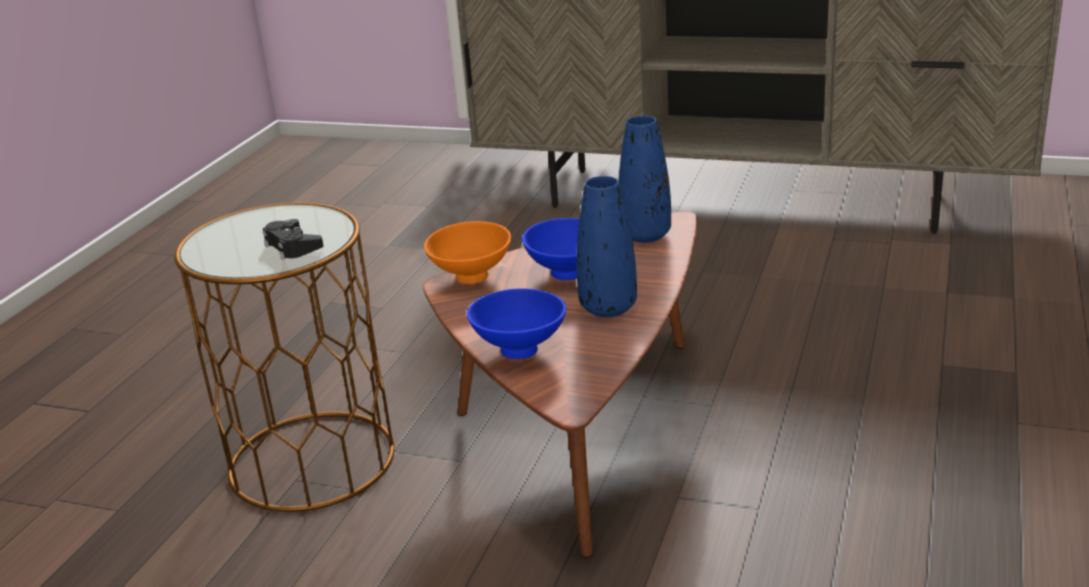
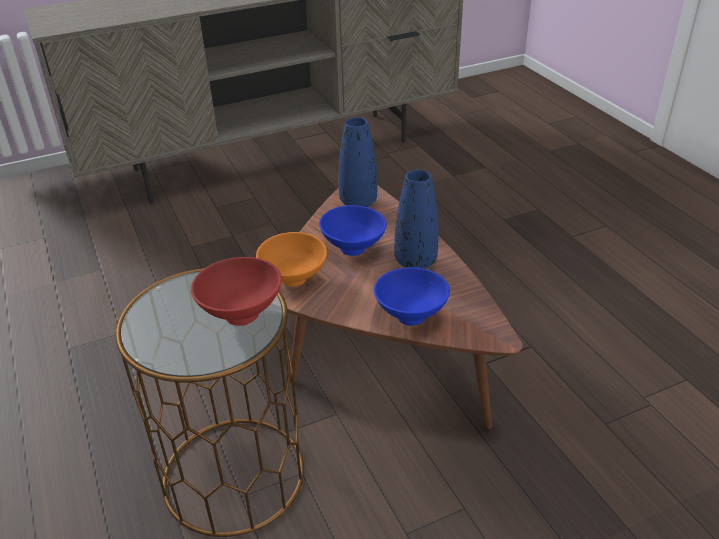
camera: 45 degrees left, 10 degrees up
black game controller [262,219,323,260] -> red bowl [191,257,282,326]

